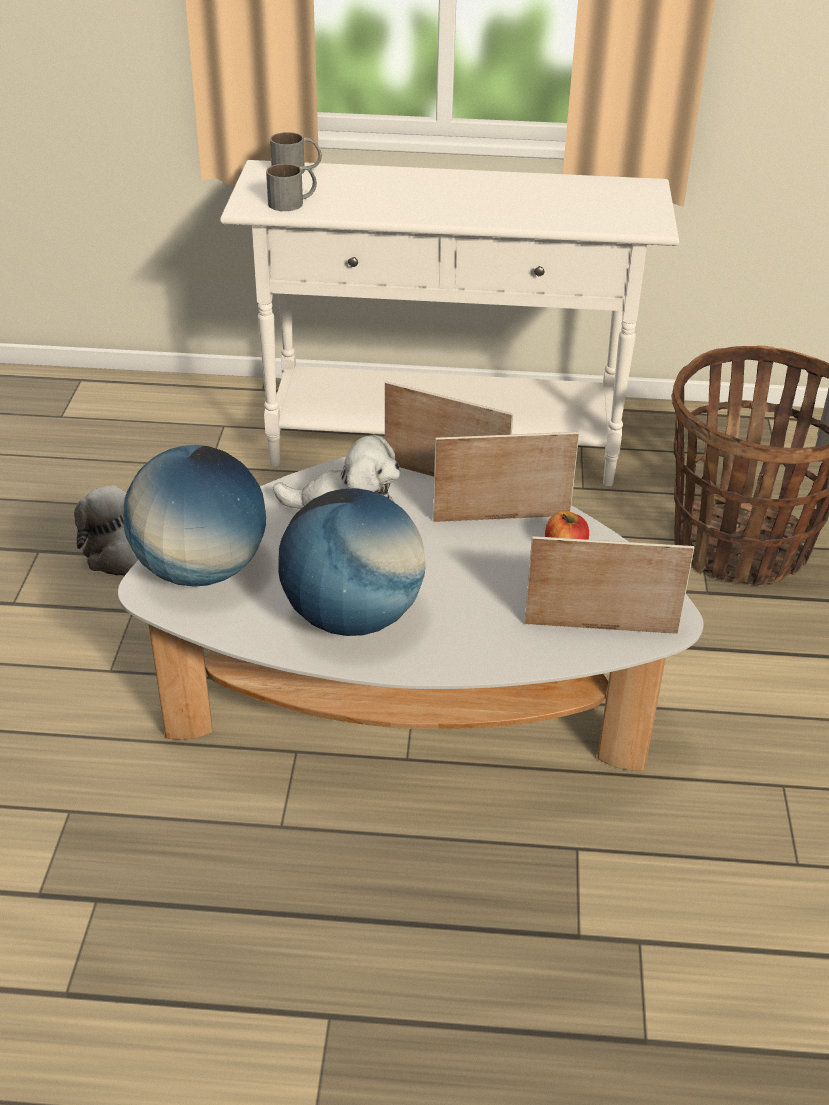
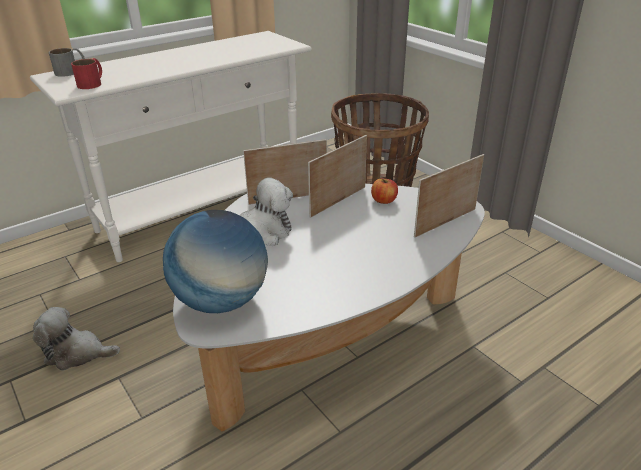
camera: 40 degrees left, 5 degrees down
grey mug [266,164,317,211] -> red mug [71,58,102,89]
globe [279,488,426,636] -> none

